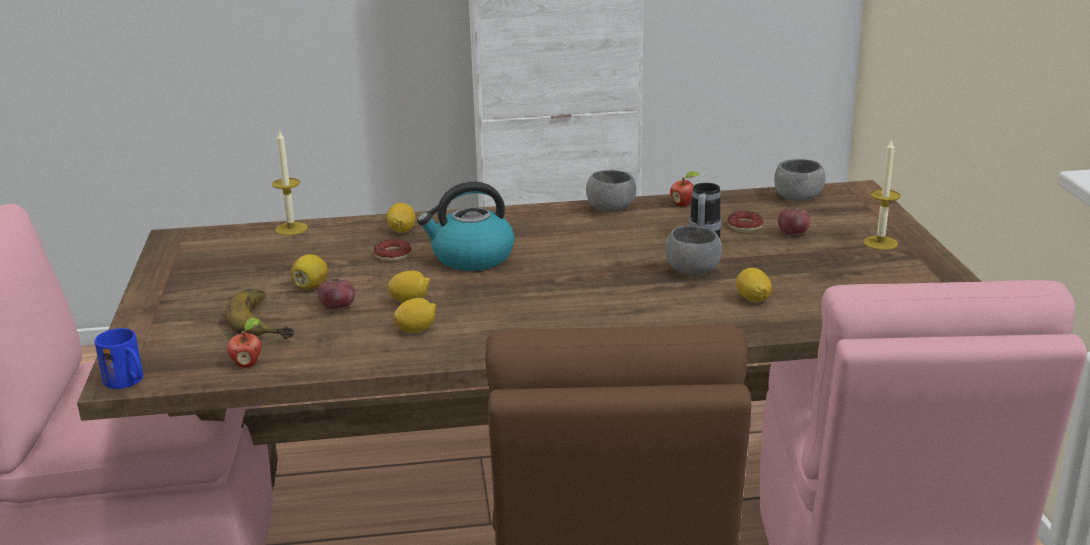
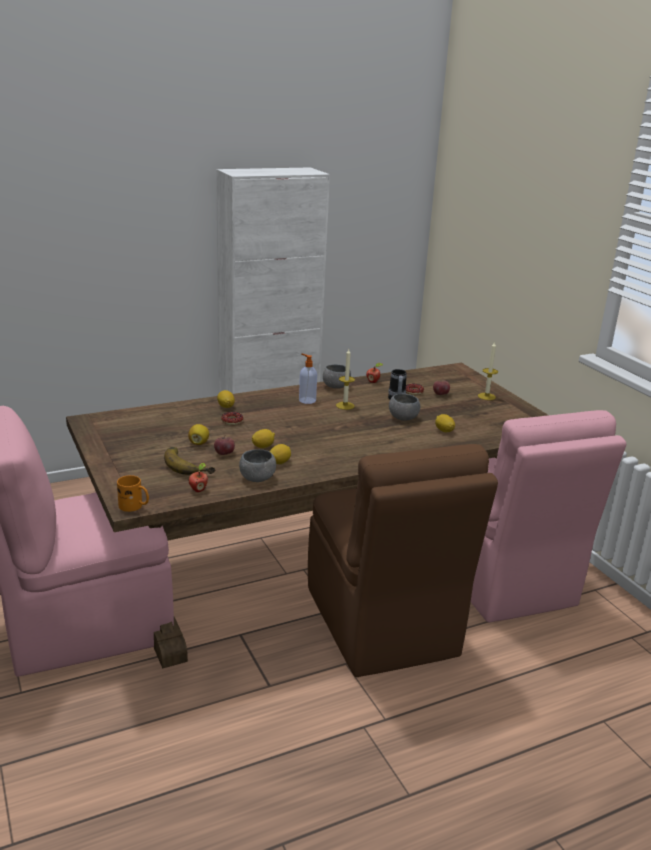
camera: 20 degrees left, 0 degrees up
blue mug [95,328,143,389] -> orange mug [117,475,149,512]
candle [272,129,308,235] -> candle moved to [336,349,355,410]
kettle [417,182,515,271] -> none
grey bowl [774,159,825,201] -> grey bowl moved to [239,449,276,482]
none -> soap dispenser [299,354,317,404]

